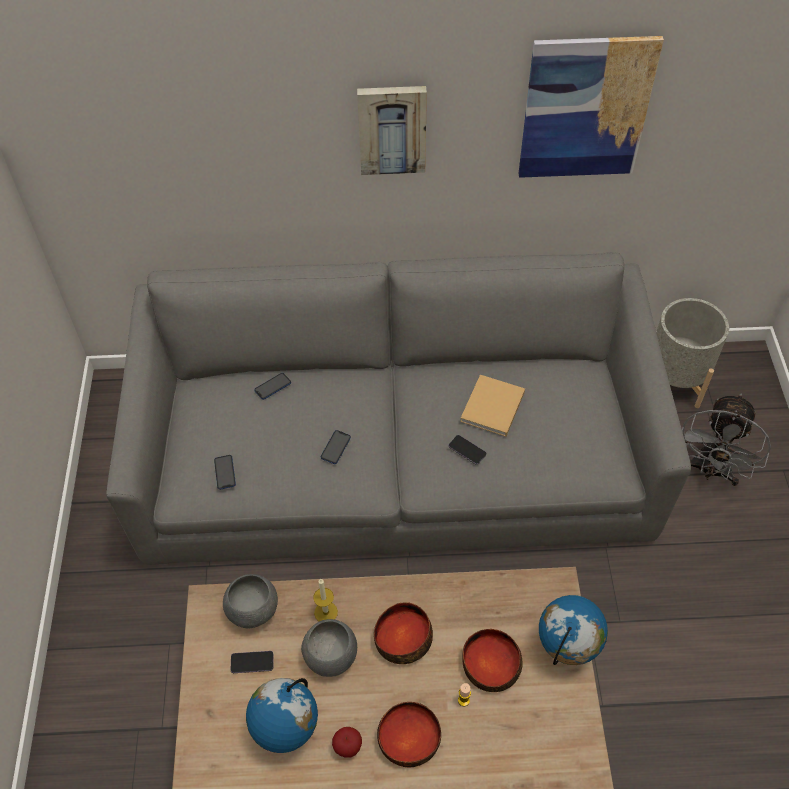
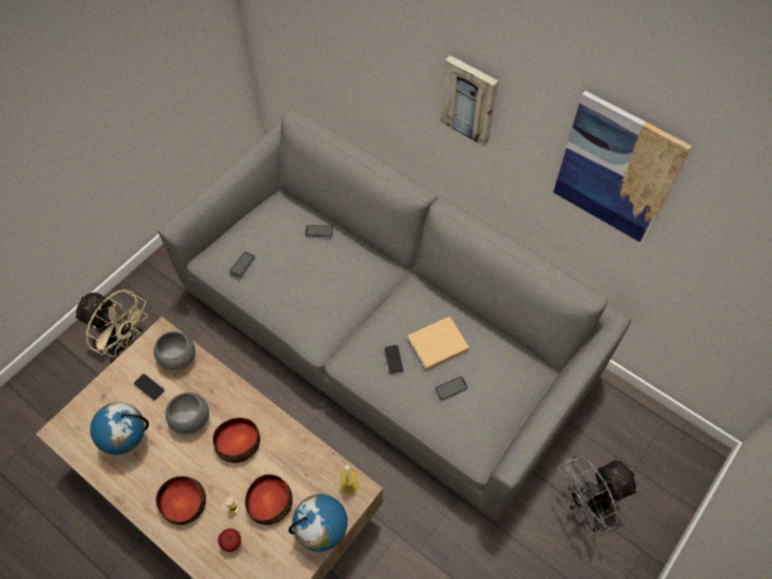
camera: 40 degrees right, 5 degrees up
candle [313,579,338,621] -> candle moved to [340,465,359,495]
phone [321,430,351,464] -> phone moved to [435,376,468,400]
apple [332,727,362,758] -> apple moved to [218,528,241,552]
grey planter [656,298,729,408] -> none
none -> beige fan [74,290,148,363]

